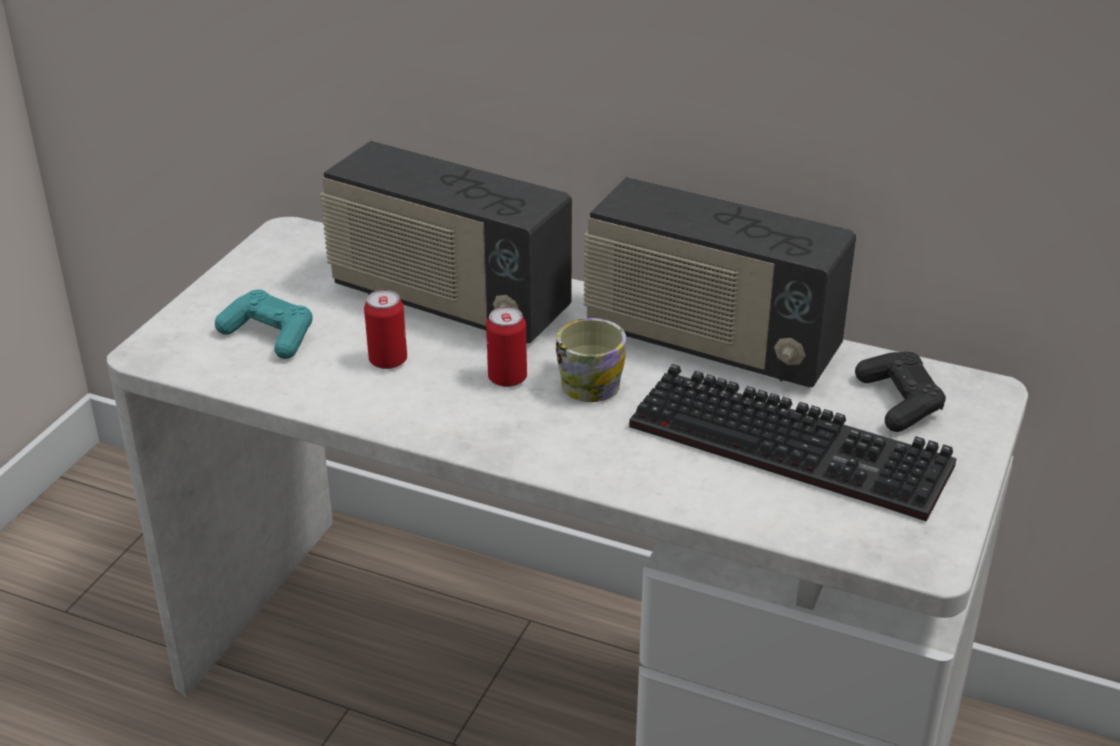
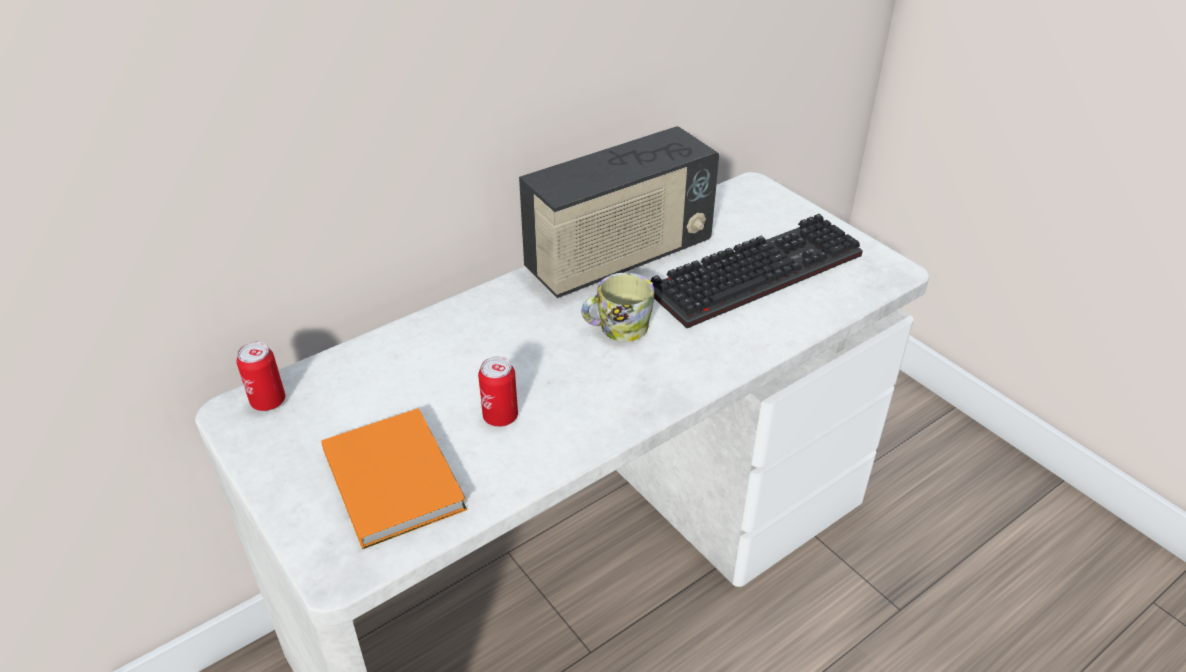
camera: 60 degrees left, 5 degrees up
turquoise game controller [215,290,313,359] -> orange book [321,408,467,549]
radio [320,141,572,343] -> none
can [486,307,527,387] -> can moved to [237,342,285,411]
black game controller [855,352,946,432] -> none

